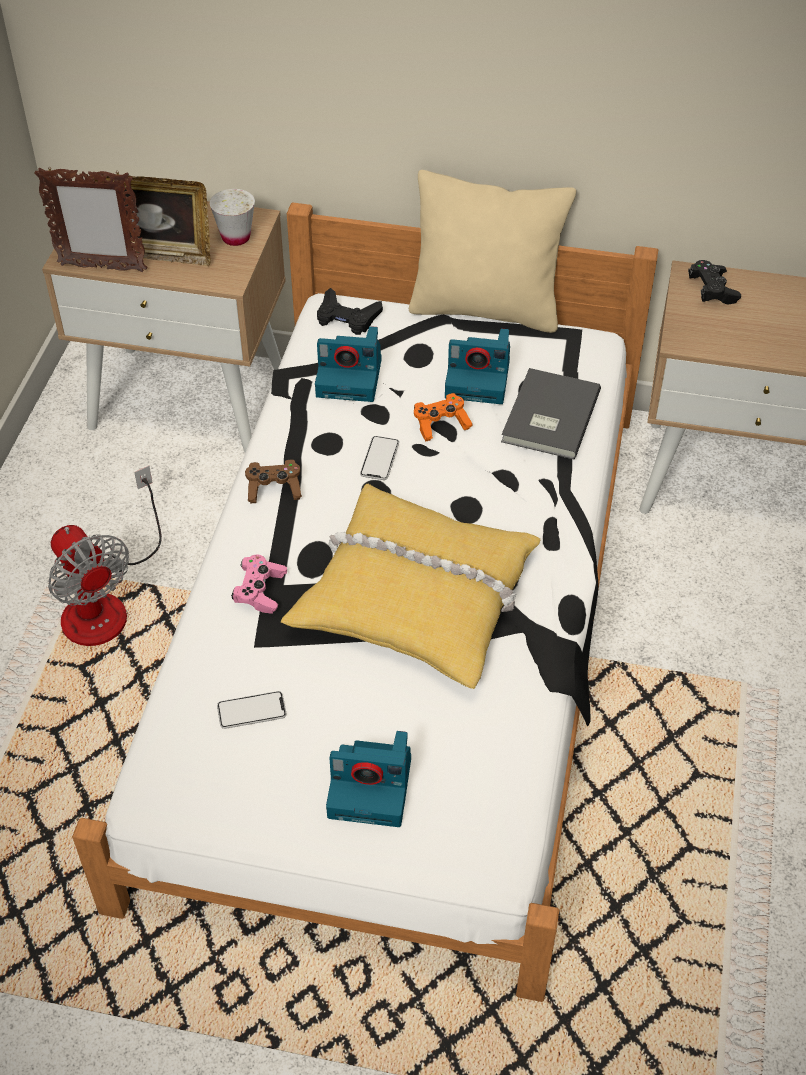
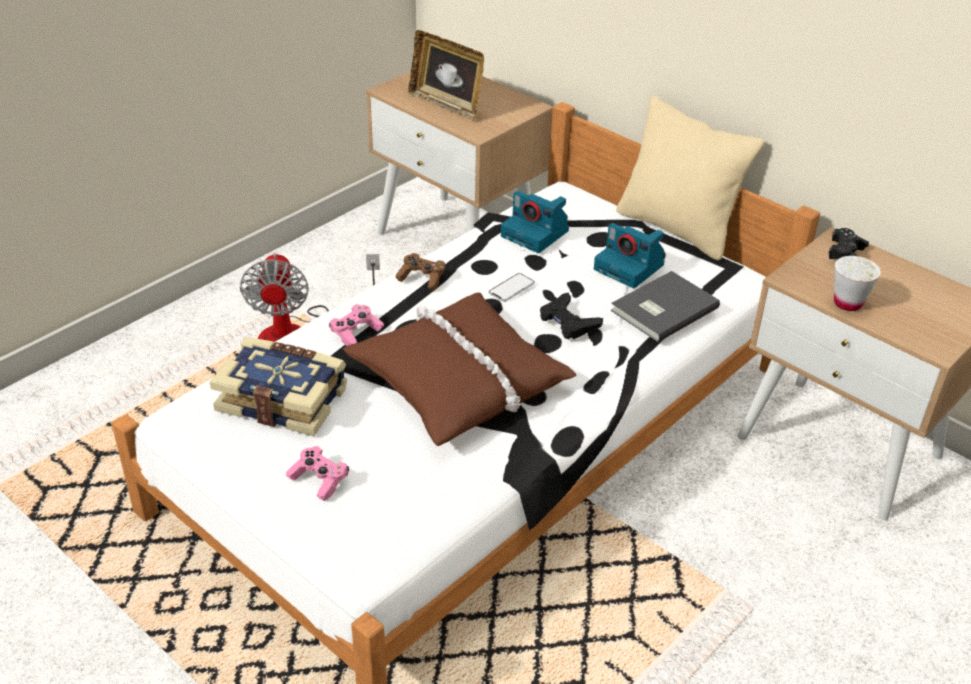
camera: 30 degrees right, 10 degrees down
picture frame [34,167,147,272] -> none
white cup [210,189,255,246] -> white cup moved to [834,256,881,311]
phone [217,691,286,729] -> book [210,337,347,436]
yellow pillow [281,484,540,689] -> brown pillow [343,293,576,446]
black game controller [317,288,383,335] -> black game controller moved to [540,293,603,340]
camera [326,731,411,827] -> pink game controller [286,446,349,501]
orange game controller [414,393,472,441] -> none

